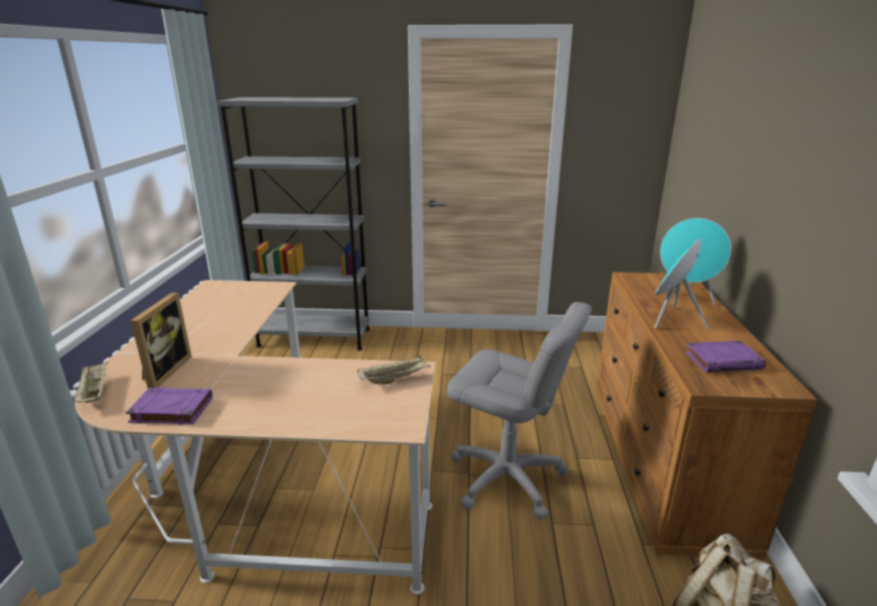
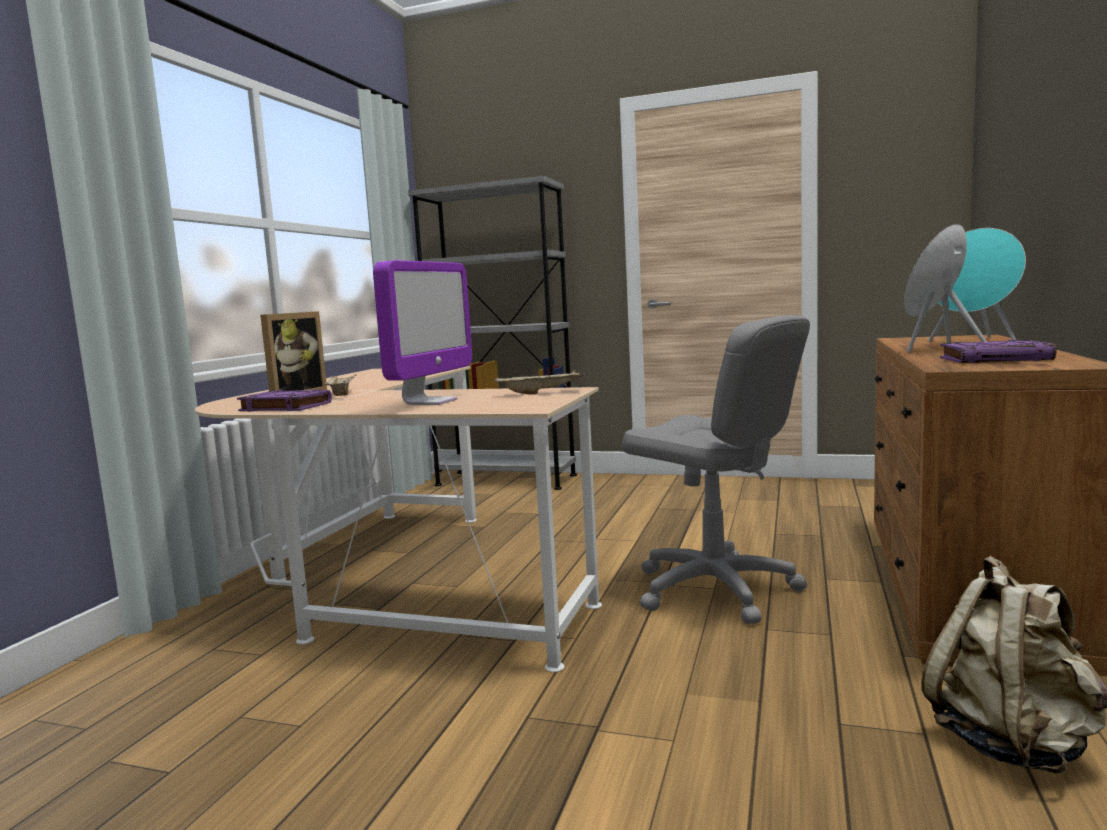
camera: 15 degrees right, 15 degrees down
beige tray [75,361,108,403] -> beige tray moved to [324,374,356,396]
none -> monitor [373,260,472,405]

